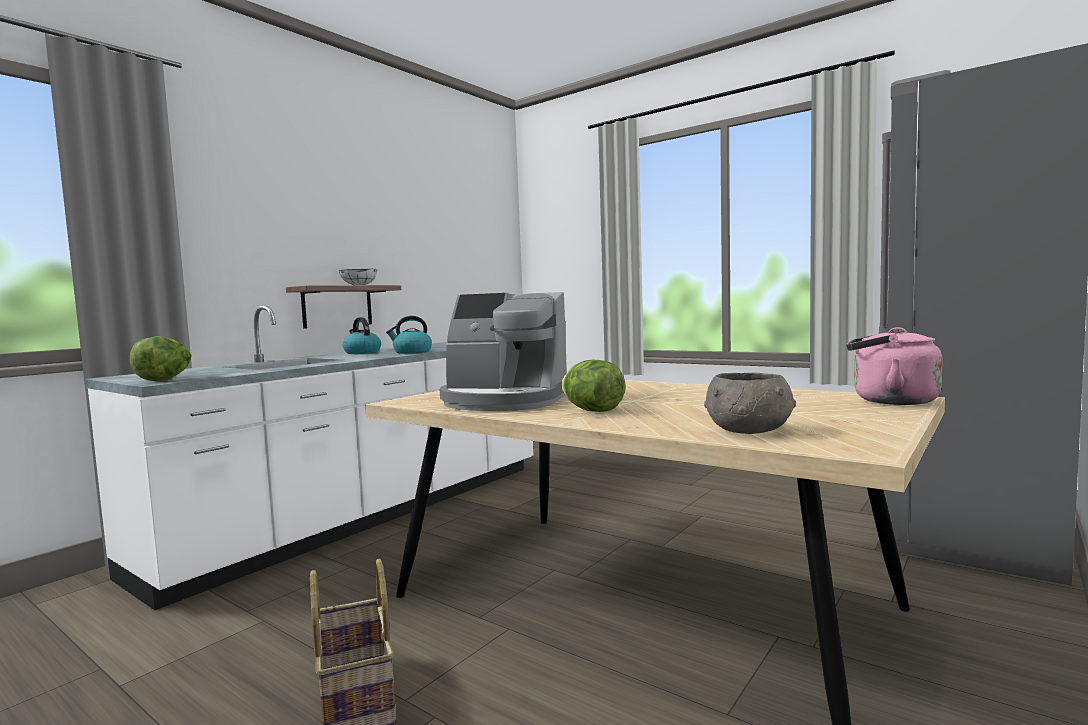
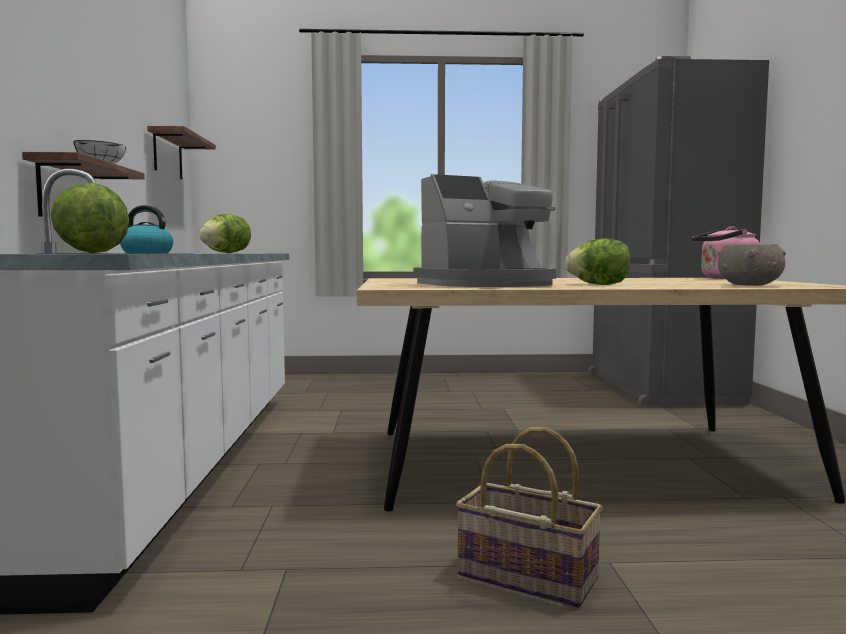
camera: 40 degrees left, 0 degrees up
kettle [386,316,432,354] -> lettuce [199,214,251,253]
none -> shelf [147,126,216,179]

